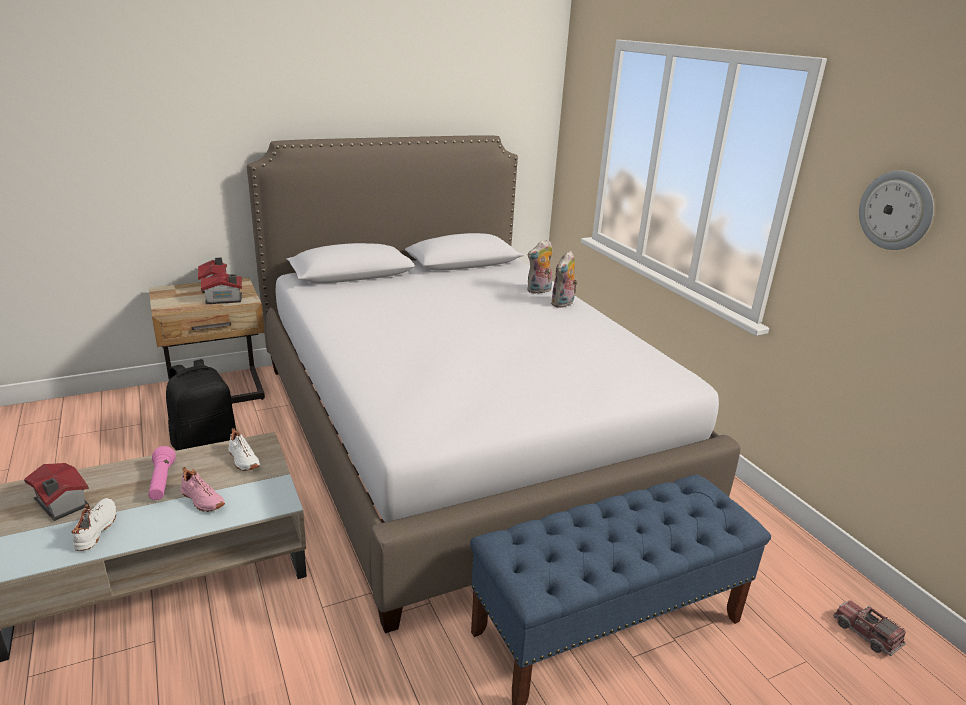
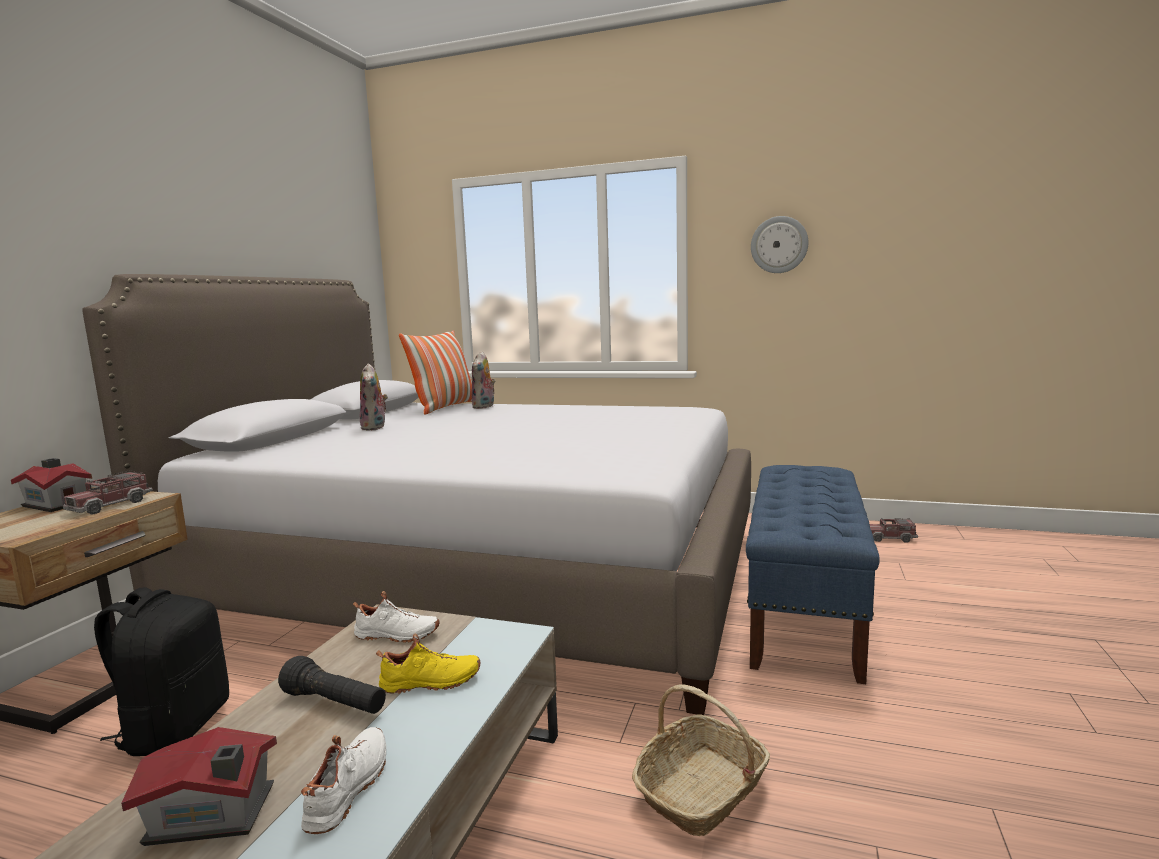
camera: 45 degrees left, 15 degrees down
white shoe [72,498,116,551] -> white shoe turned 60 degrees clockwise [301,727,386,834]
pink flashlight [148,446,176,500] -> black flashlight [278,656,386,714]
pink shoe [181,467,225,512] -> yellow shoe [376,634,480,694]
toy house [201,273,242,304] -> toy truck [63,470,153,515]
plush toy [551,250,578,308] -> plush toy moved to [360,364,388,430]
none -> pillow [399,330,472,415]
none -> basket [632,685,770,836]

